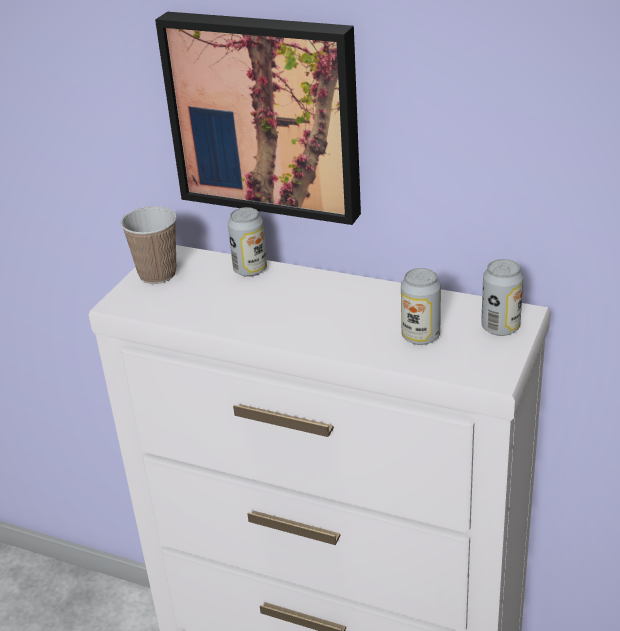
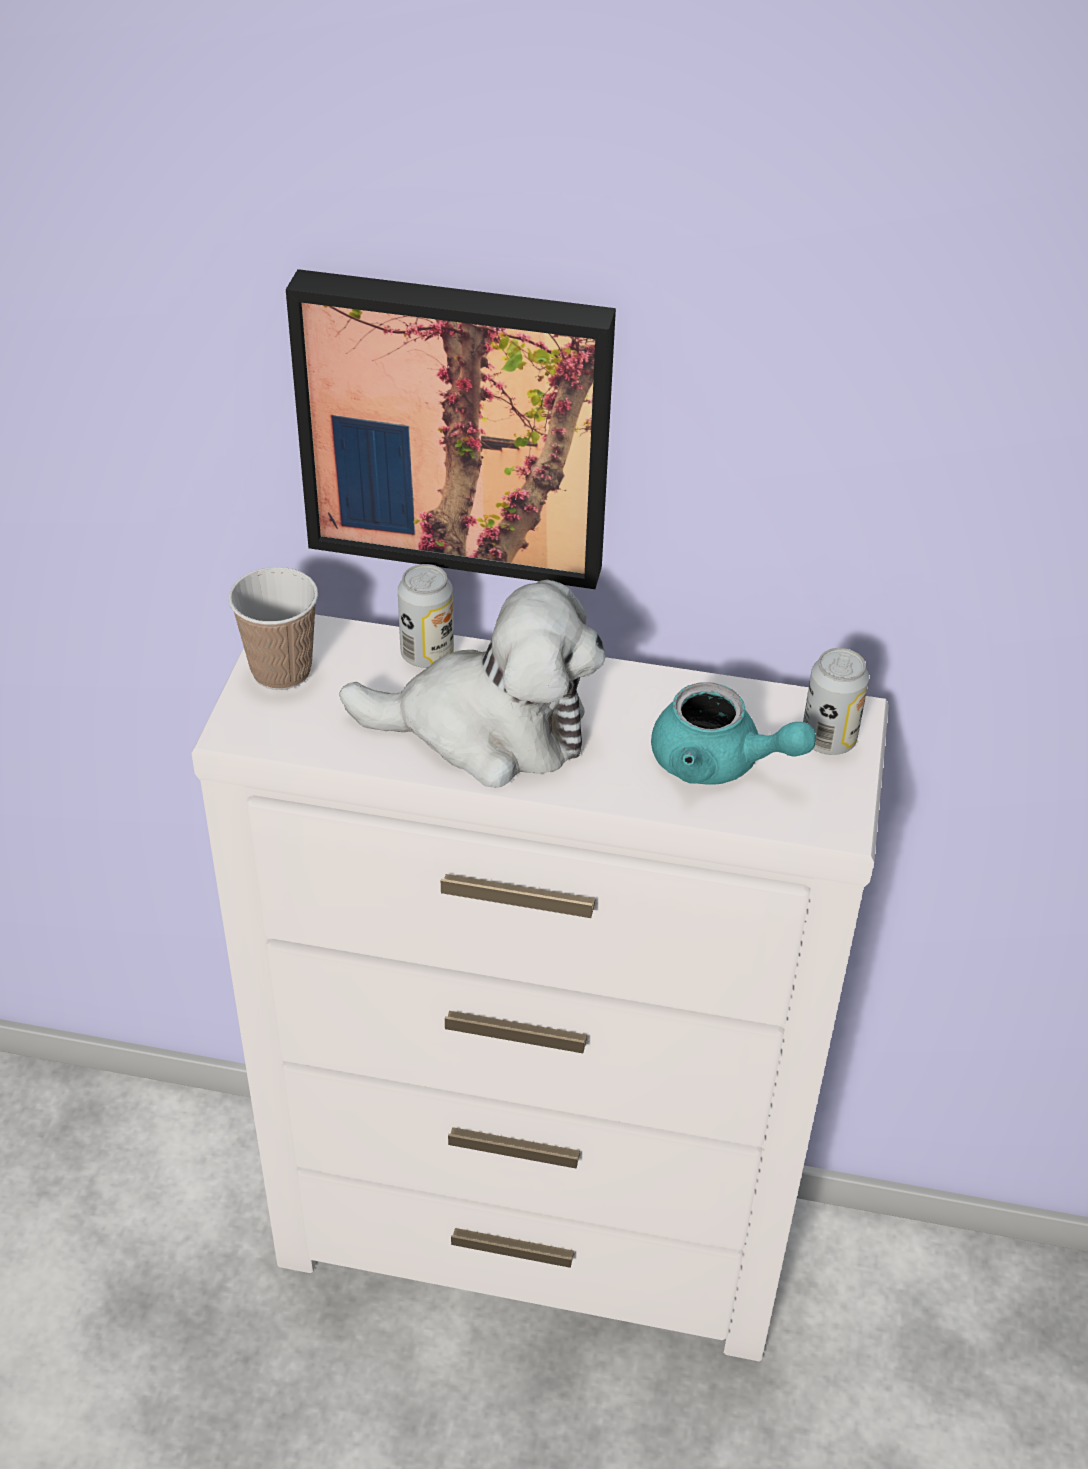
camera: 15 degrees left, 10 degrees up
can [401,268,441,345] -> turquoise teapot [651,682,816,785]
none -> plush toy [339,580,605,787]

